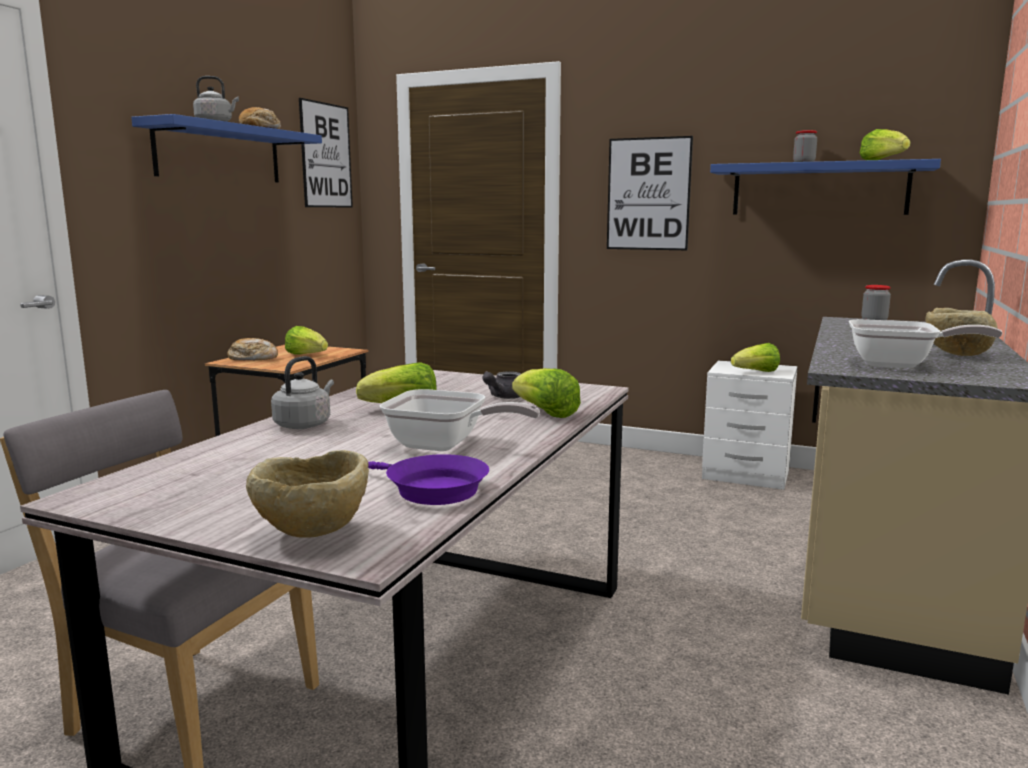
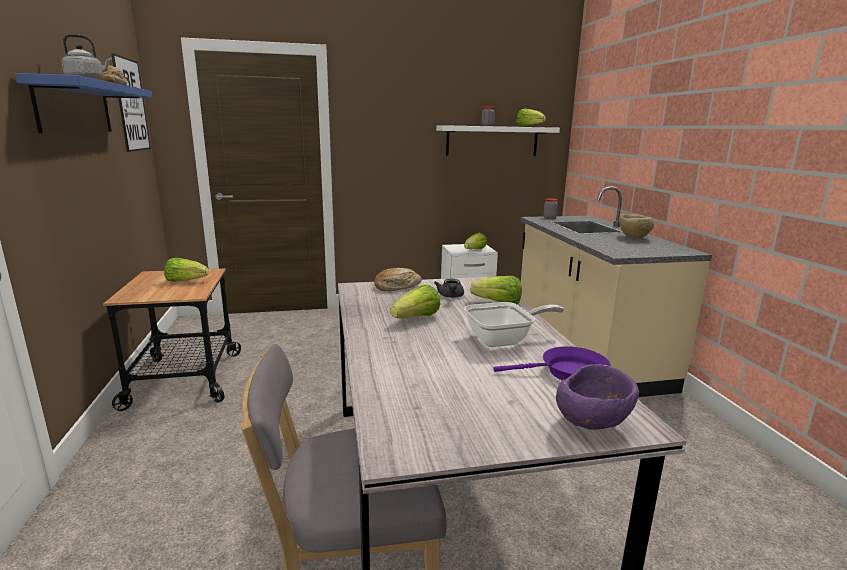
camera: 35 degrees left, 5 degrees up
bread [227,338,278,360] -> bread moved to [374,268,421,291]
beige bowl [246,450,369,538] -> purple bowl [556,364,639,430]
grey kettle [271,356,334,429] -> none
picture [607,136,693,250] -> none
blue shelf [710,159,941,215] -> white shelf [436,125,560,156]
frying pan [849,319,1002,368] -> none

